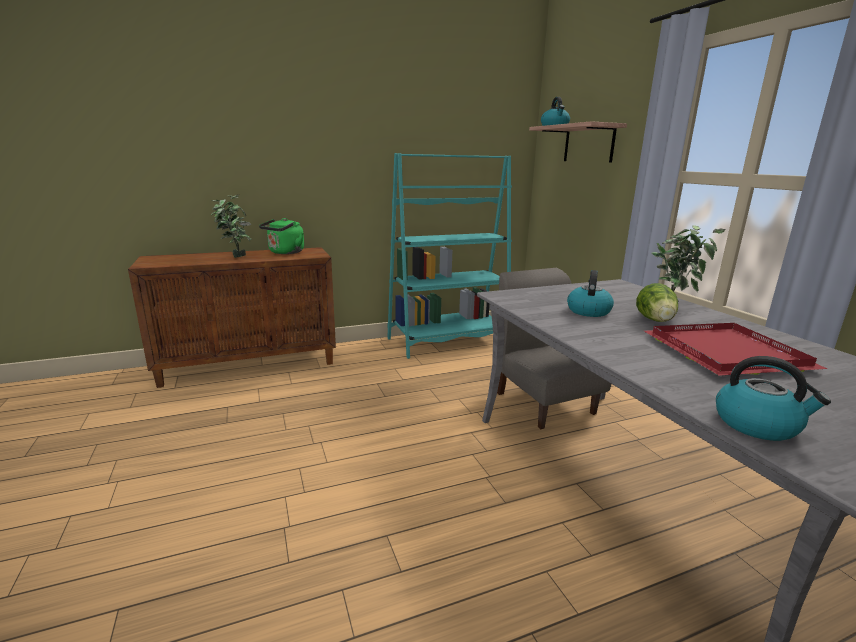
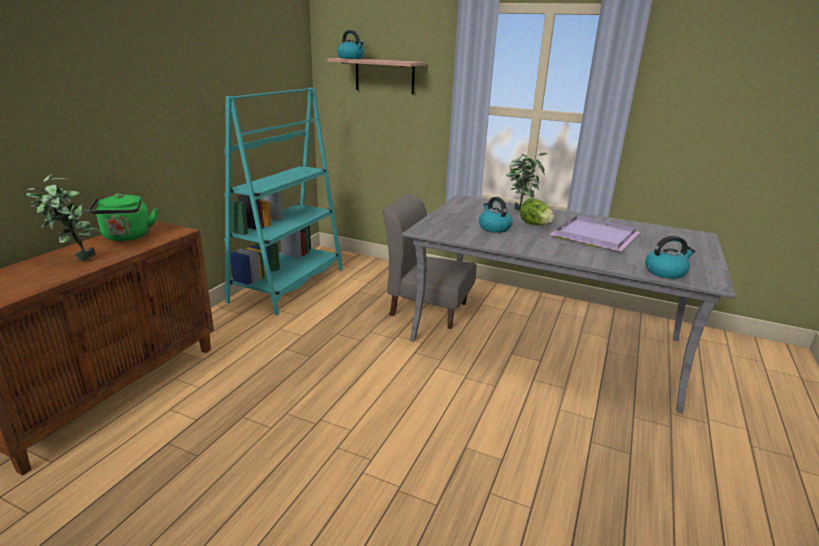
camera: 45 degrees left, 5 degrees up
red tray [644,323,827,376] -> purple tray [550,215,640,251]

